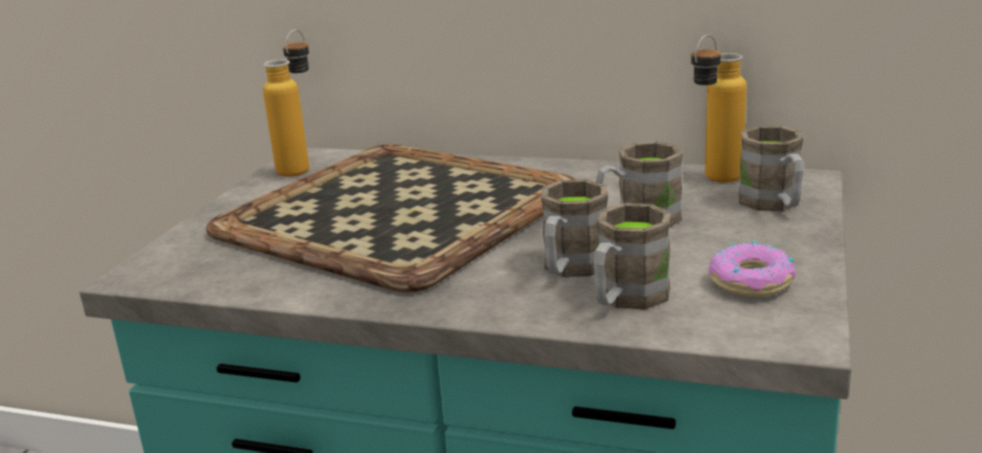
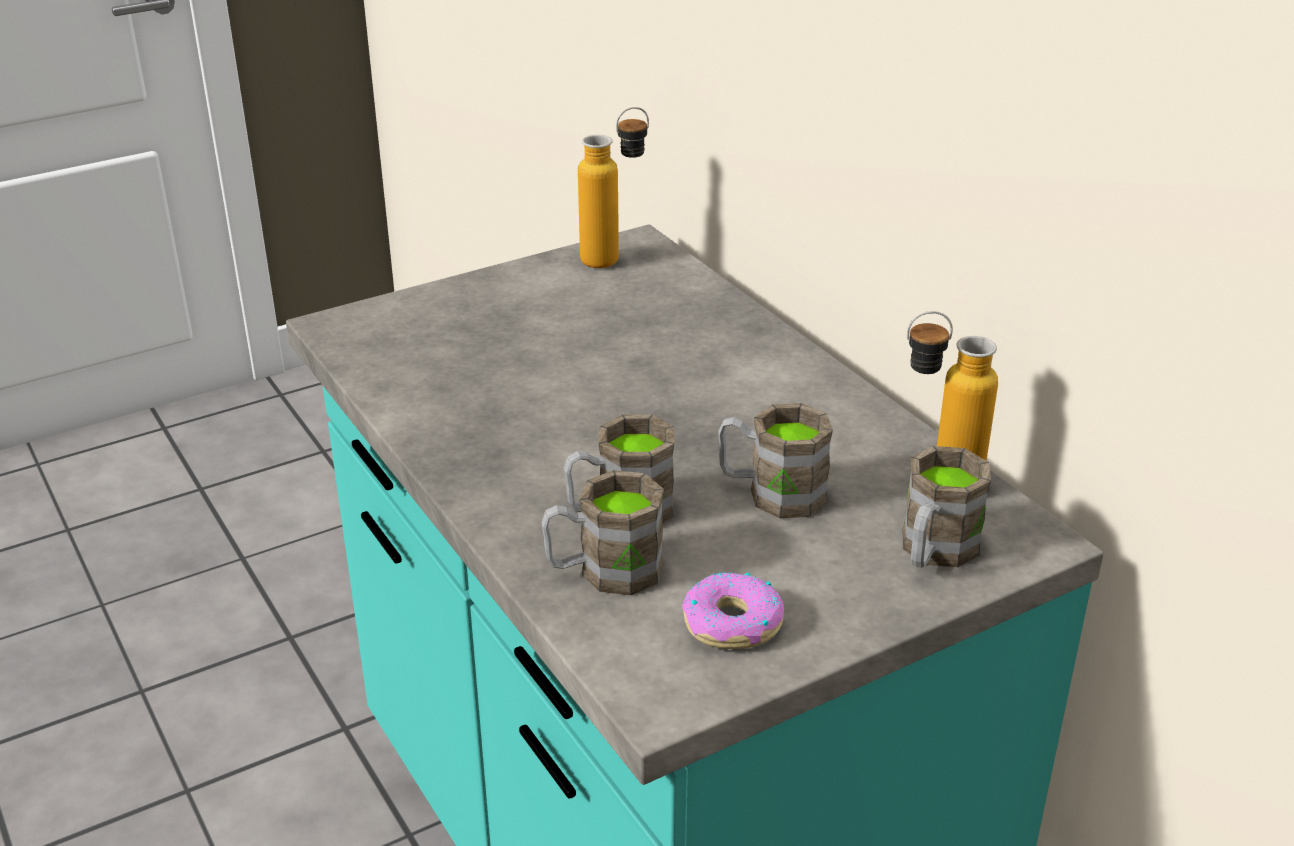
camera: 40 degrees right, 10 degrees up
tray [206,144,576,292] -> none

